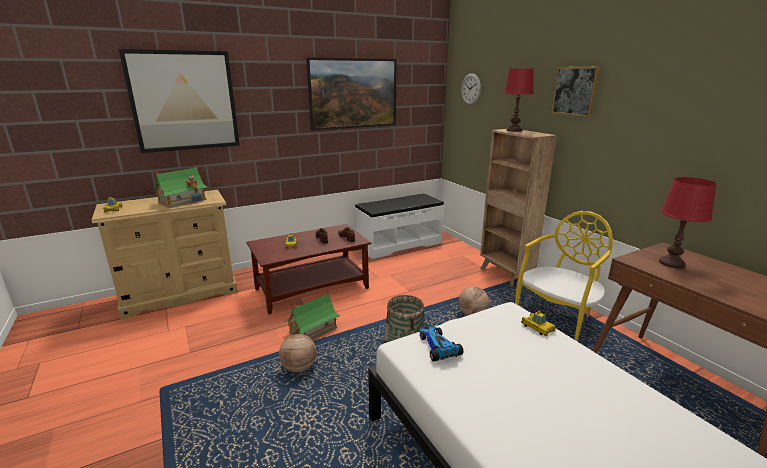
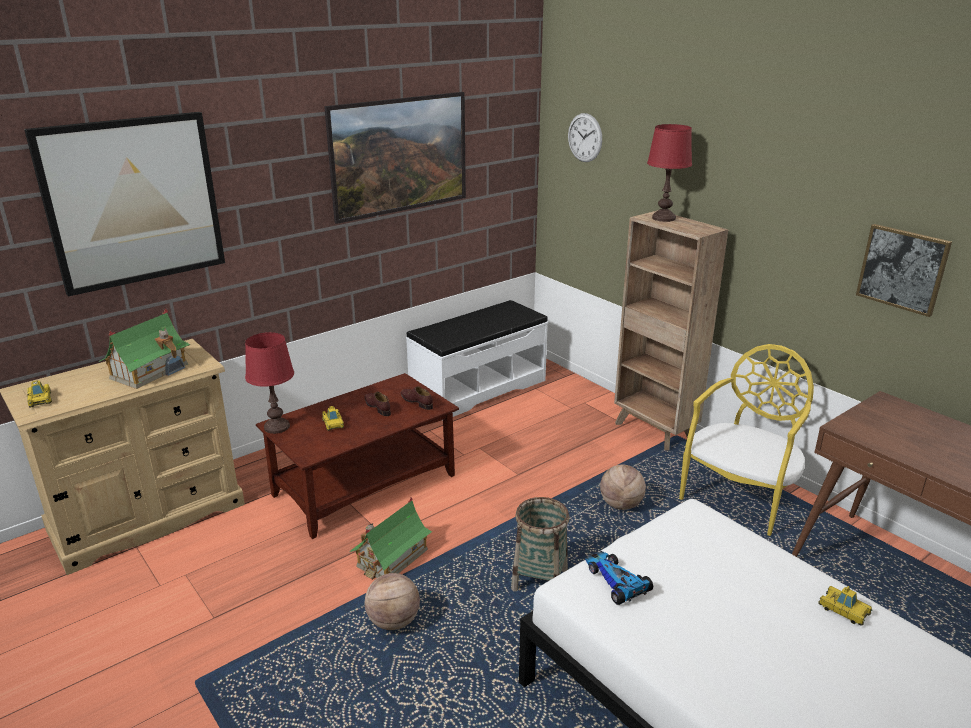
camera: 10 degrees left, 5 degrees up
toy car [521,311,556,336] -> toy car moved to [818,586,873,625]
picture [551,67,600,117] -> picture moved to [856,224,952,317]
red table lamp [659,177,717,268] -> red table lamp moved to [245,332,294,434]

